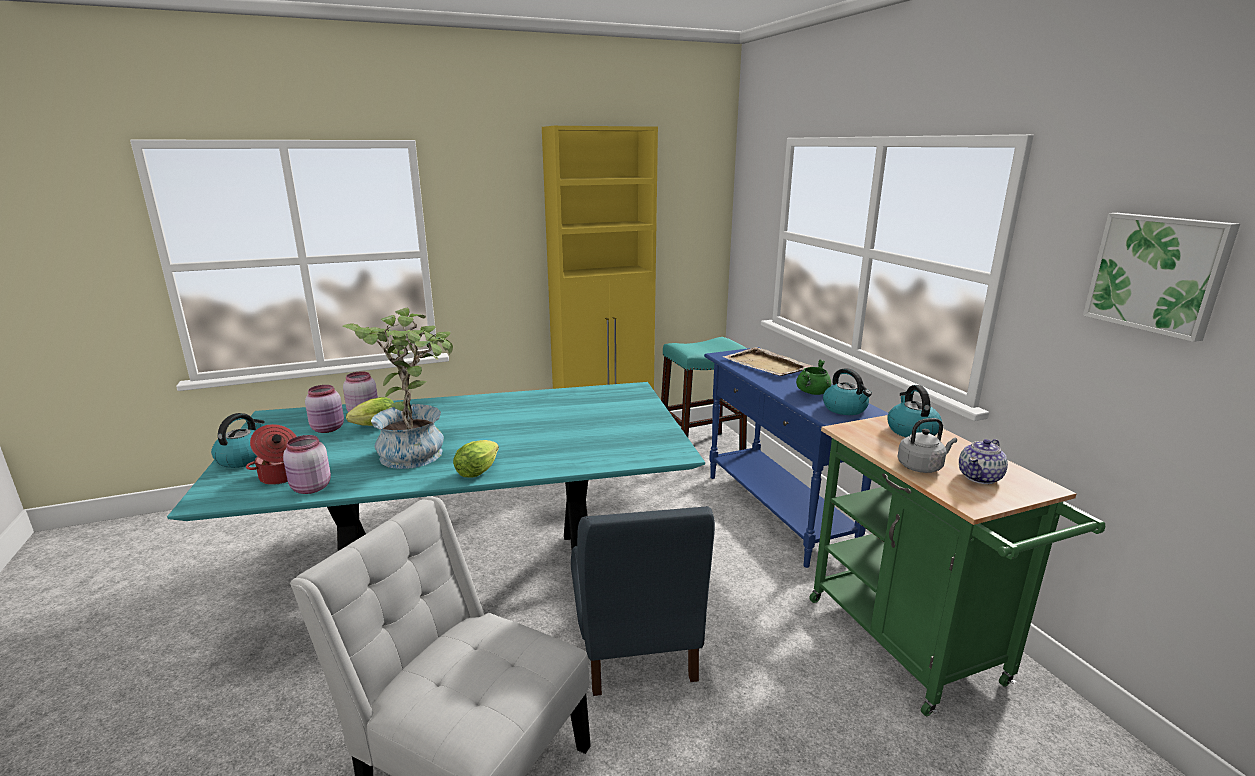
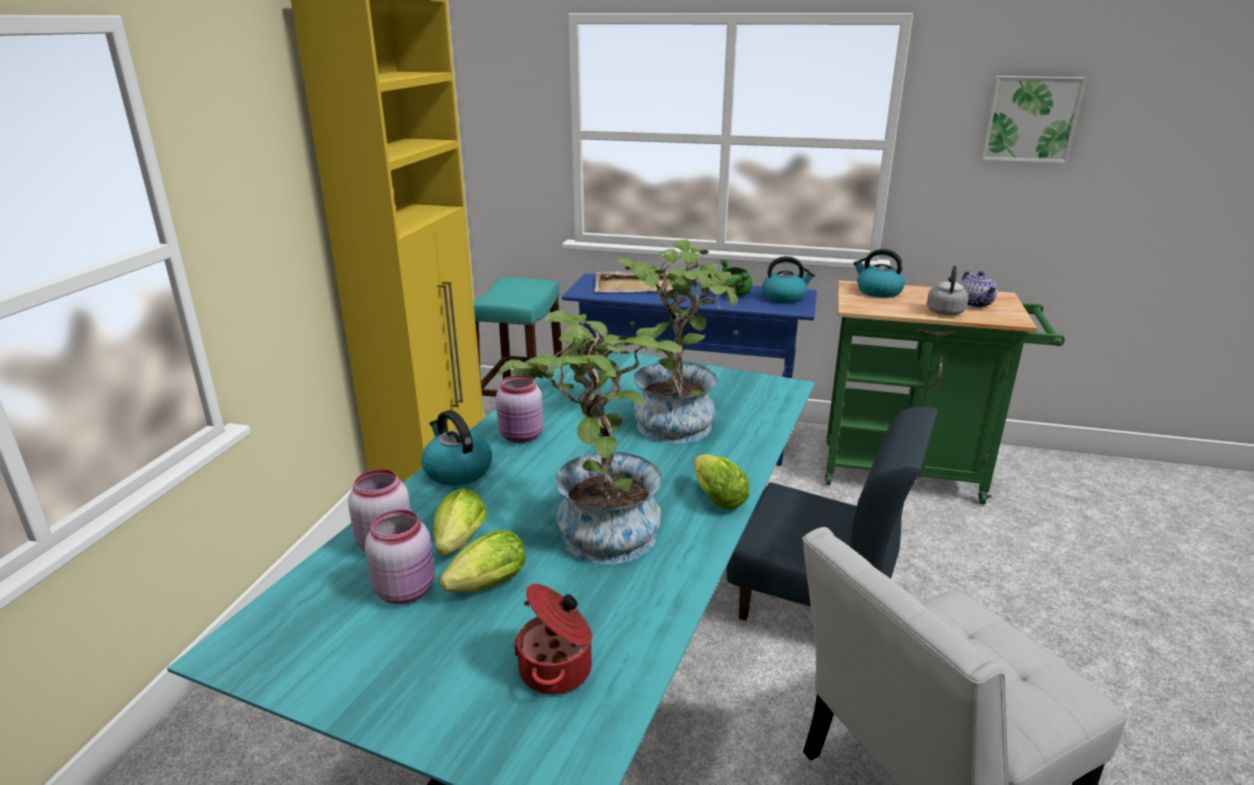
camera: 55 degrees left, 5 degrees up
kettle [211,413,265,468] -> kettle moved to [421,410,492,486]
pink jar [283,435,331,494] -> pink jar moved to [496,375,543,443]
none -> lettuce [439,530,526,592]
none -> potted plant [617,239,743,444]

